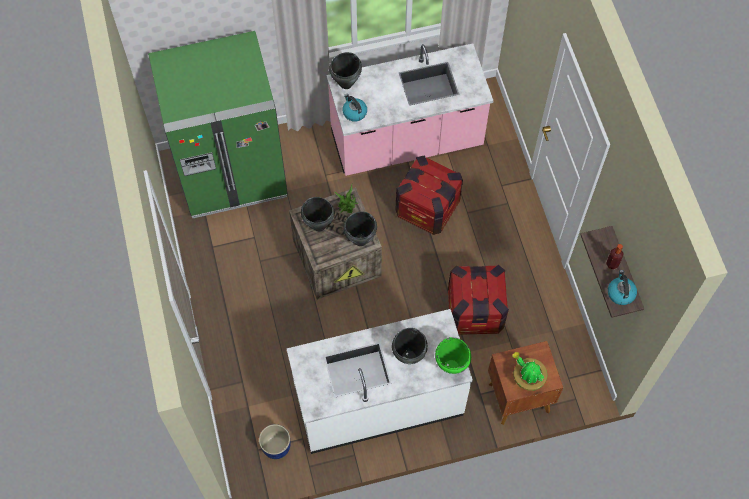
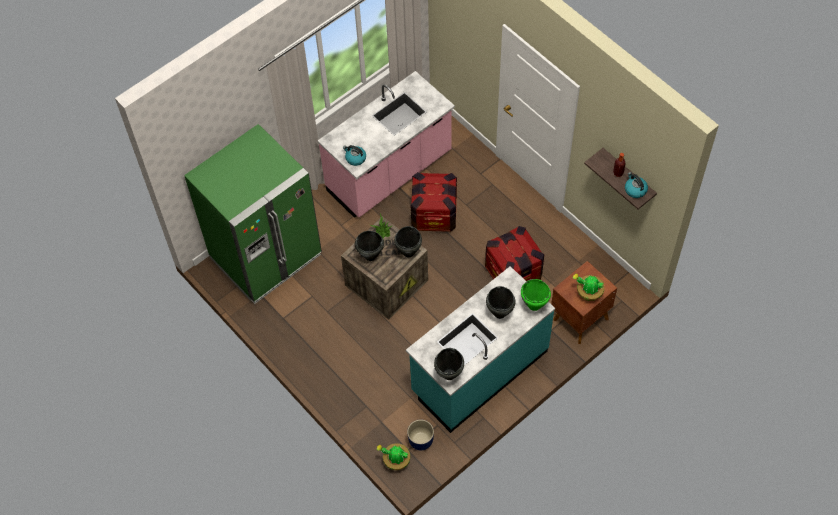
camera: 25 degrees left, 5 degrees down
white counter [287,309,473,454] -> turquoise counter [406,266,555,433]
black cooking pot [329,52,362,89] -> black cooking pot moved to [434,348,464,380]
none -> potted plant [377,443,410,470]

